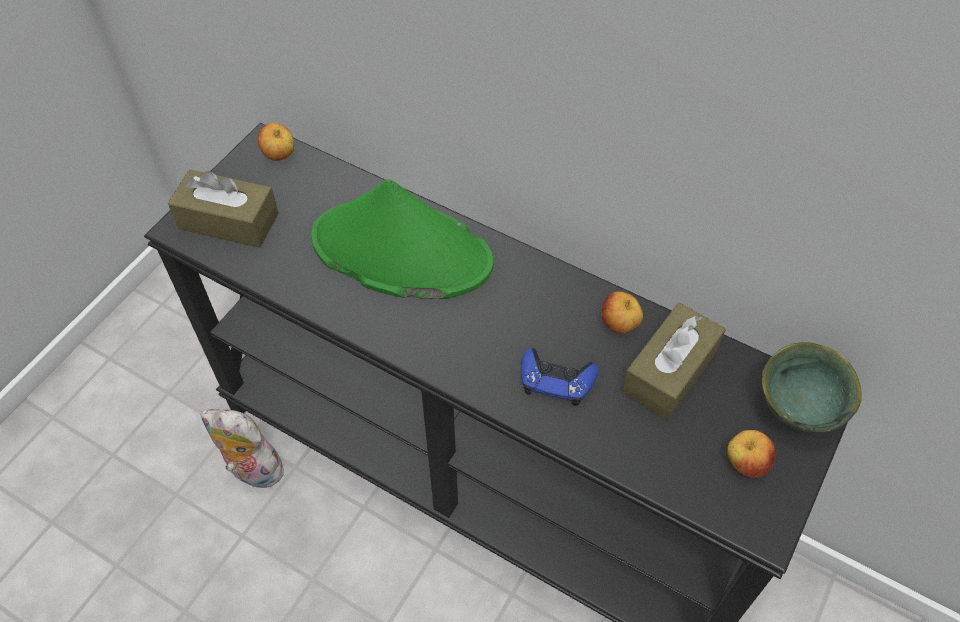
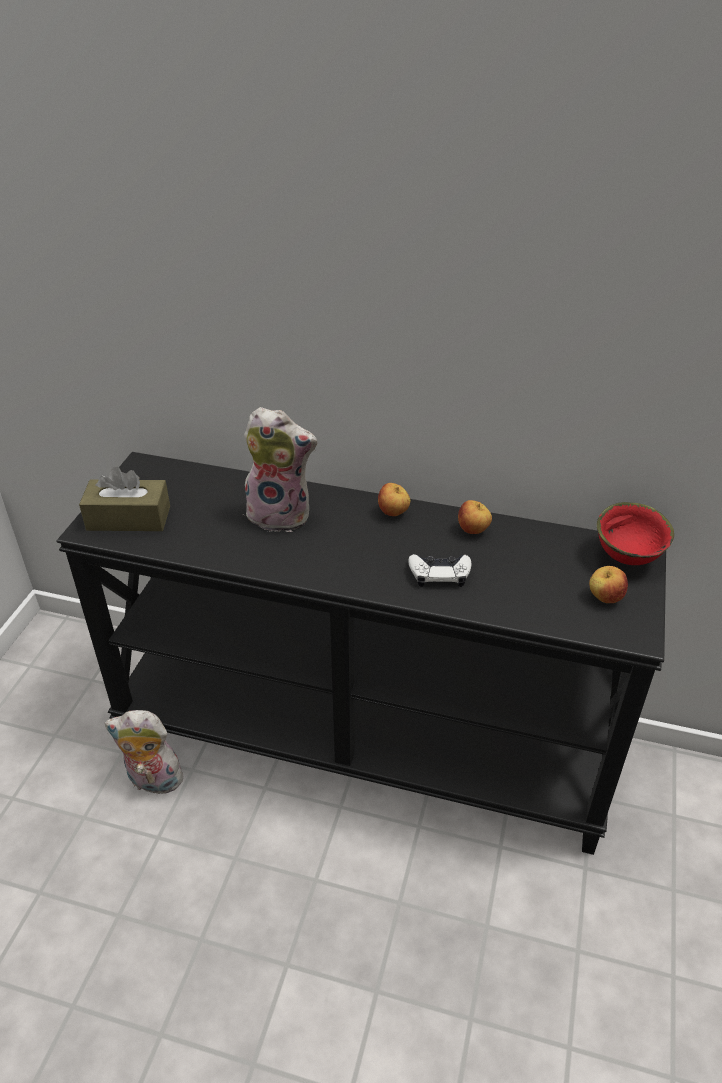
camera: 15 degrees left, 15 degrees down
apple [258,123,294,161] -> apple moved to [378,483,410,516]
green hat [311,179,493,299] -> plush toy [244,407,317,532]
blue game controller [521,348,598,406] -> white game controller [408,554,471,587]
brown tissue box [621,303,726,420] -> none
green bowl [762,342,862,433] -> red bowl [597,502,674,565]

